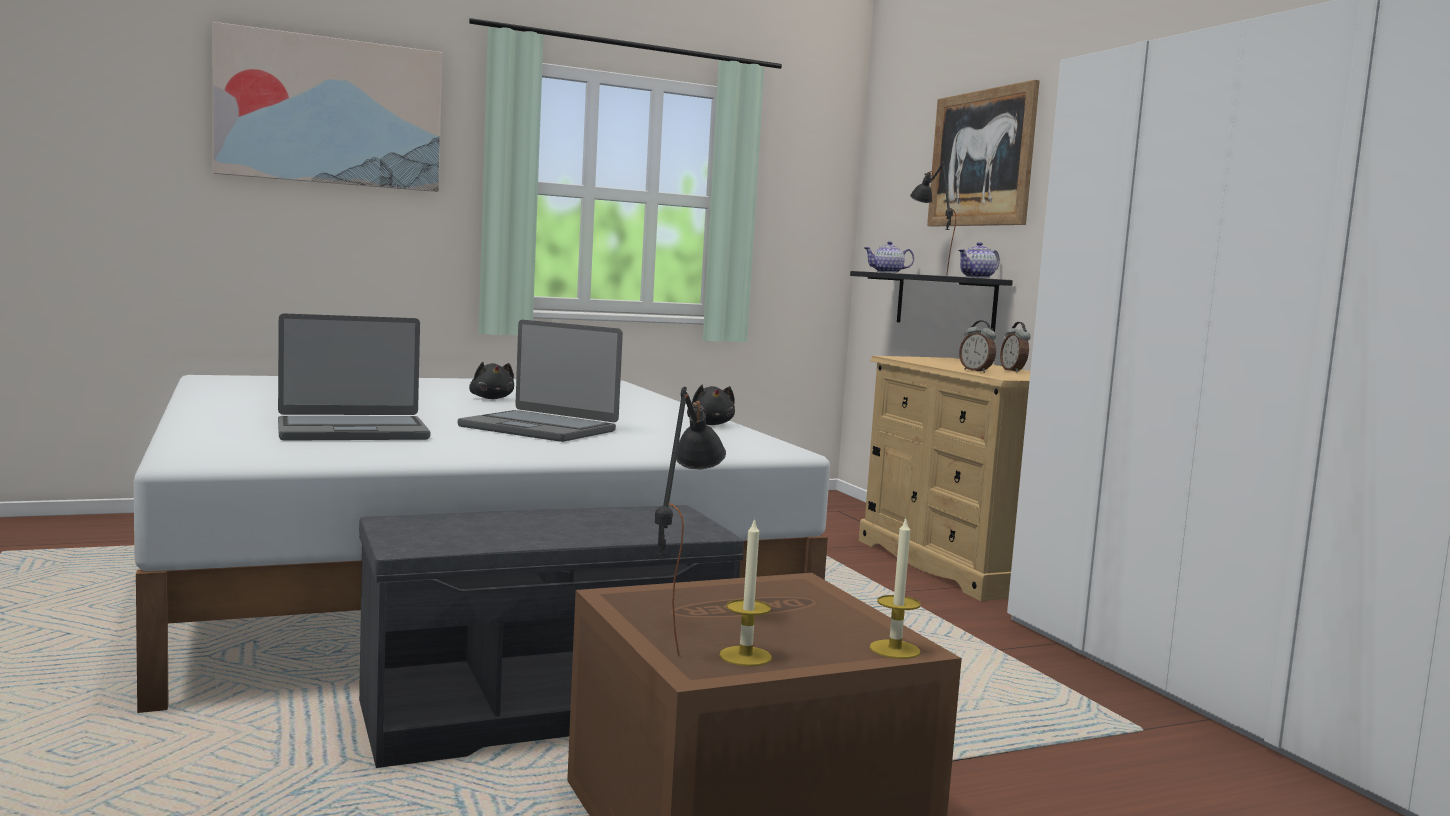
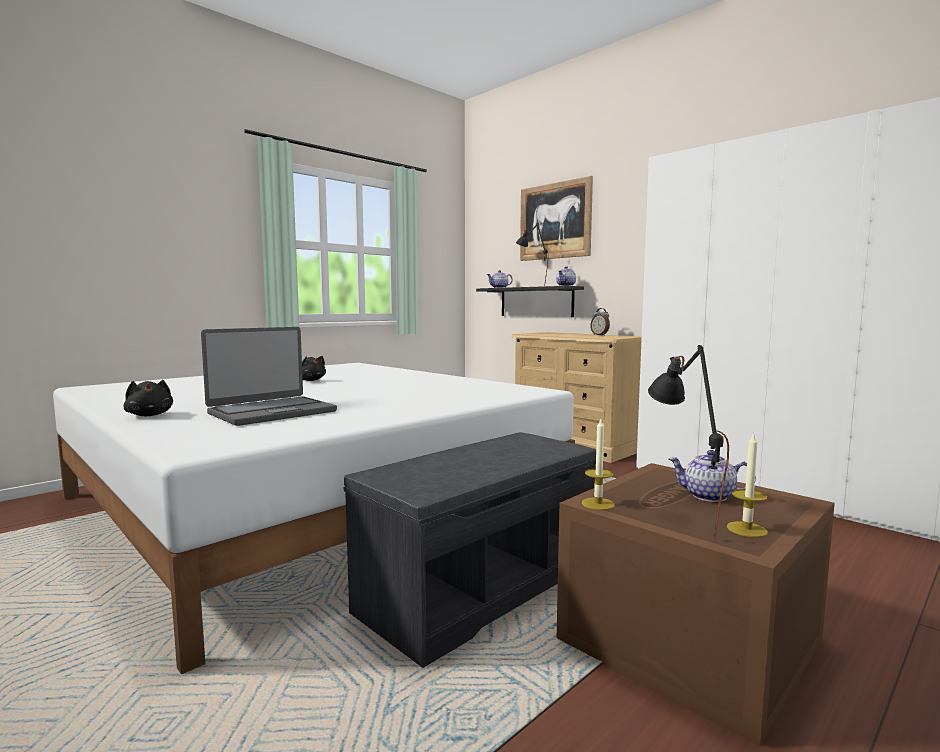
camera: 20 degrees left, 0 degrees up
picture [213,22,442,192] -> none
laptop [458,320,623,442] -> none
black plush toy [687,385,735,425] -> black plush toy moved to [124,380,173,416]
candle [870,519,921,659] -> candle moved to [582,419,615,510]
alarm clock [959,320,996,373] -> none
none -> teapot [668,450,756,502]

